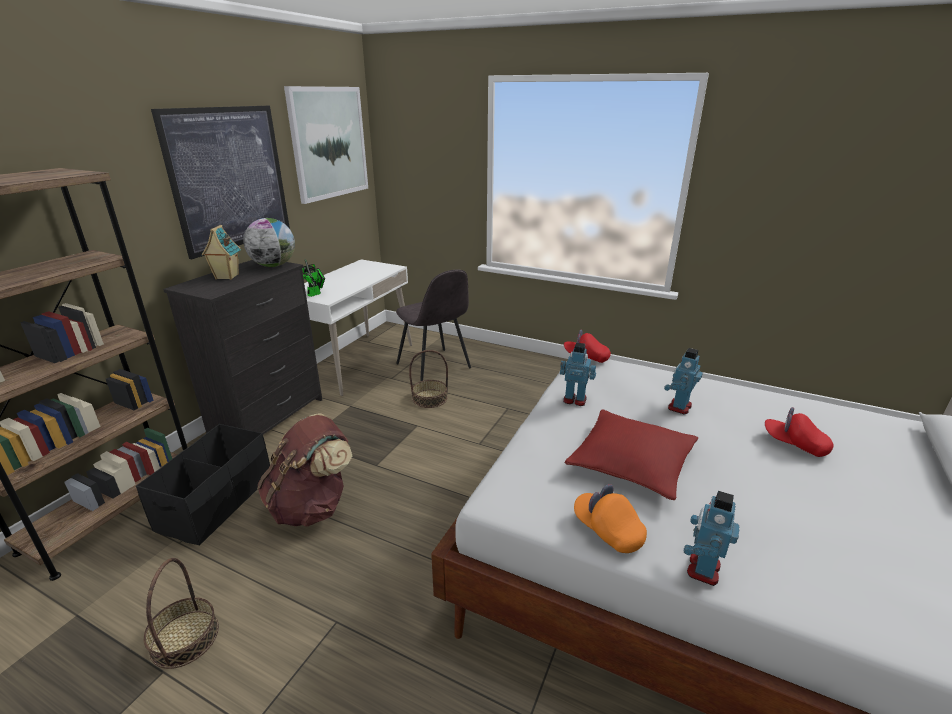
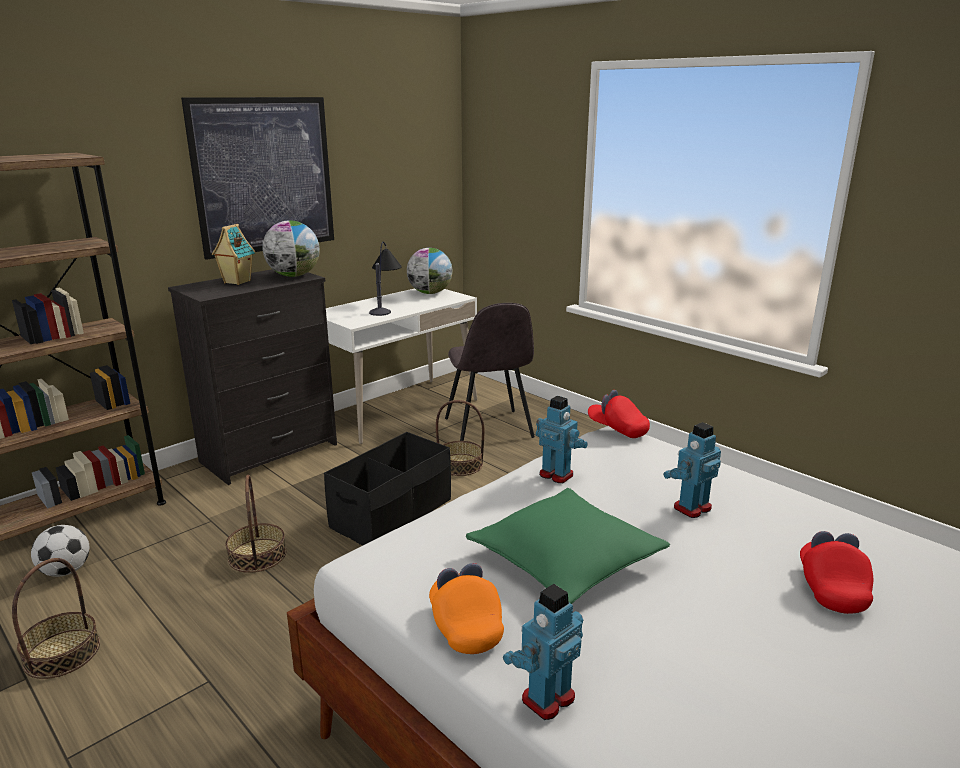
camera: 20 degrees right, 5 degrees down
black storage box [136,424,270,546] -> black storage box moved to [324,432,451,546]
brown backpack [258,413,352,526] -> basket [225,475,286,573]
picture [284,86,368,204] -> none
toy robot [302,259,325,297] -> none
red pillow [565,410,698,501] -> green pillow [466,488,670,604]
red cap [765,407,833,457] -> red cap turned 45 degrees clockwise [800,531,873,614]
none -> football [31,525,90,577]
none -> table lamp [369,242,402,316]
none -> globe [407,248,453,294]

